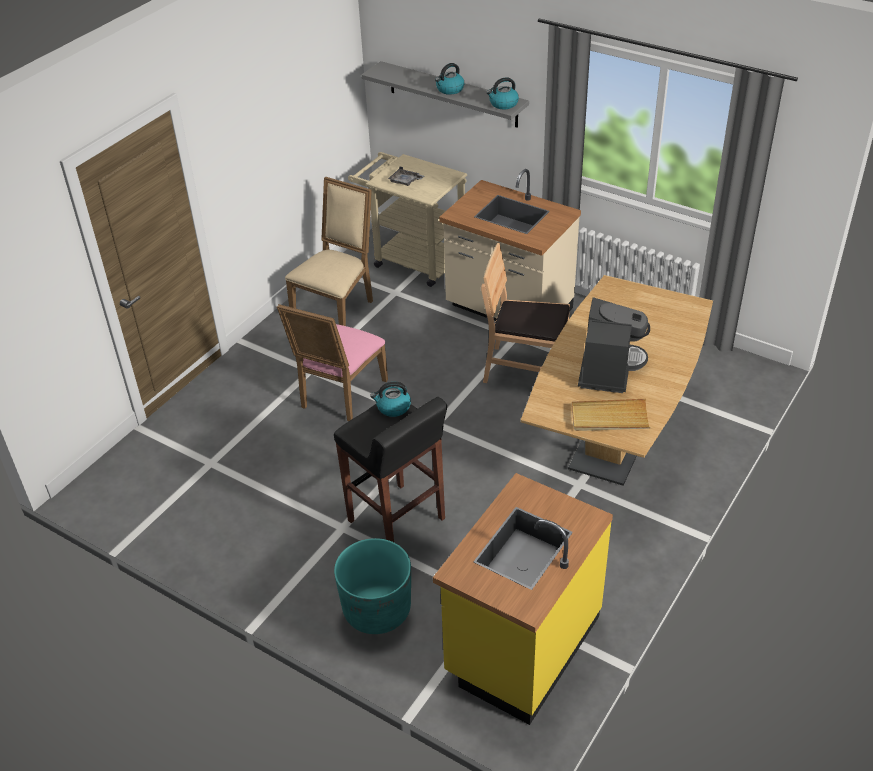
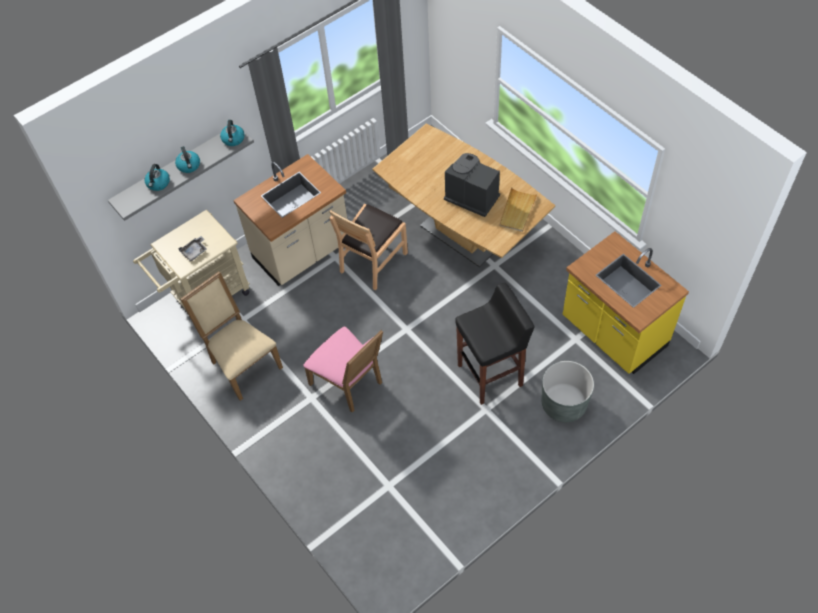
camera: 70 degrees left, 15 degrees up
turquoise planter [334,538,411,634] -> grey planter [542,361,594,422]
kettle [370,382,411,417] -> kettle moved to [144,164,170,191]

